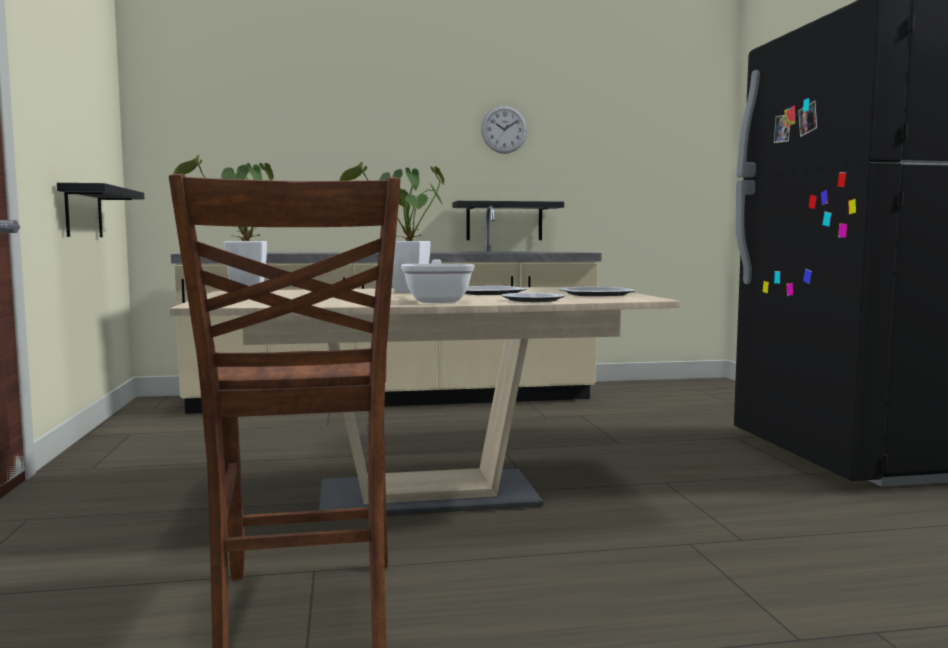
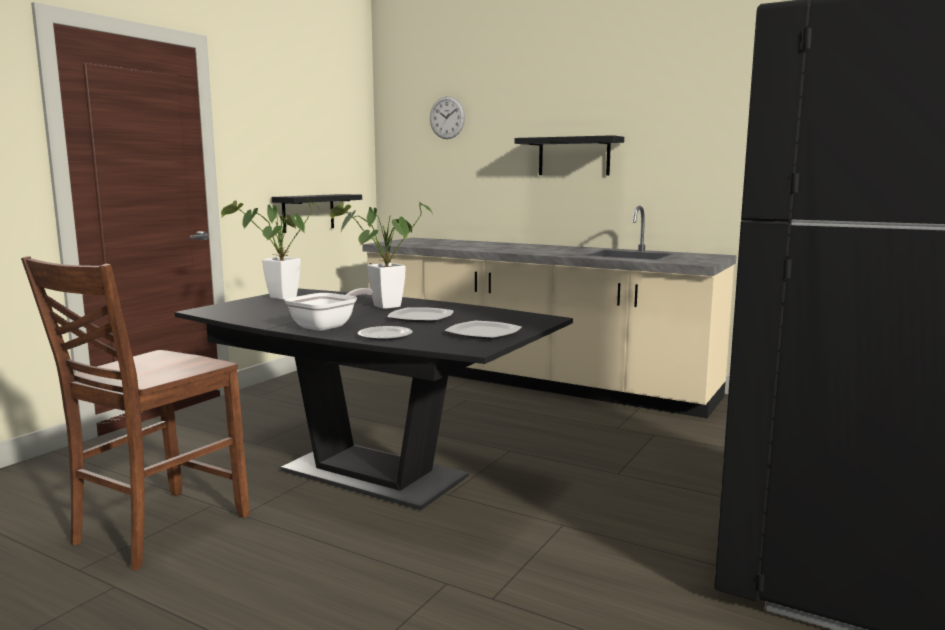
camera: 40 degrees right, 5 degrees up
beige dining table [169,287,680,516] -> black dining table [175,288,573,510]
black shelf [453,201,564,240] -> black shelf moved to [515,135,624,175]
wall clock [481,105,527,154] -> wall clock moved to [430,96,465,139]

